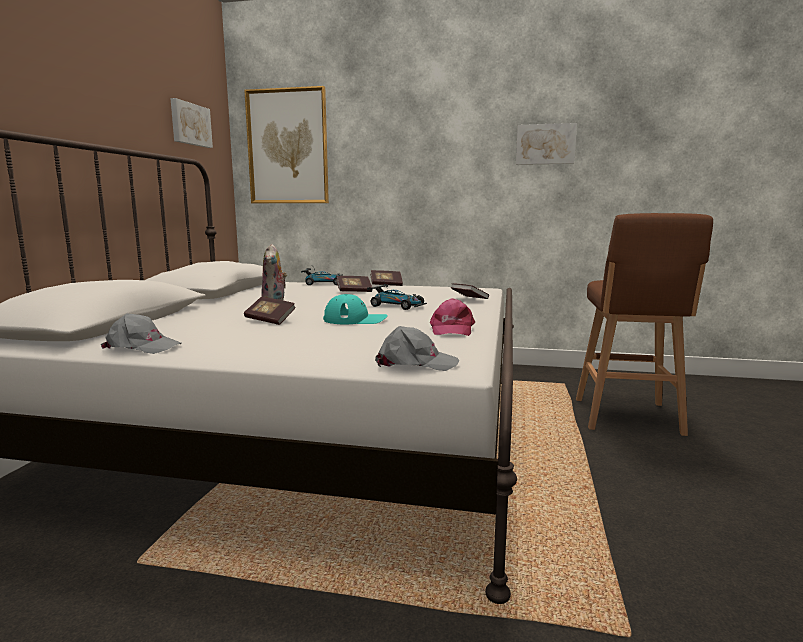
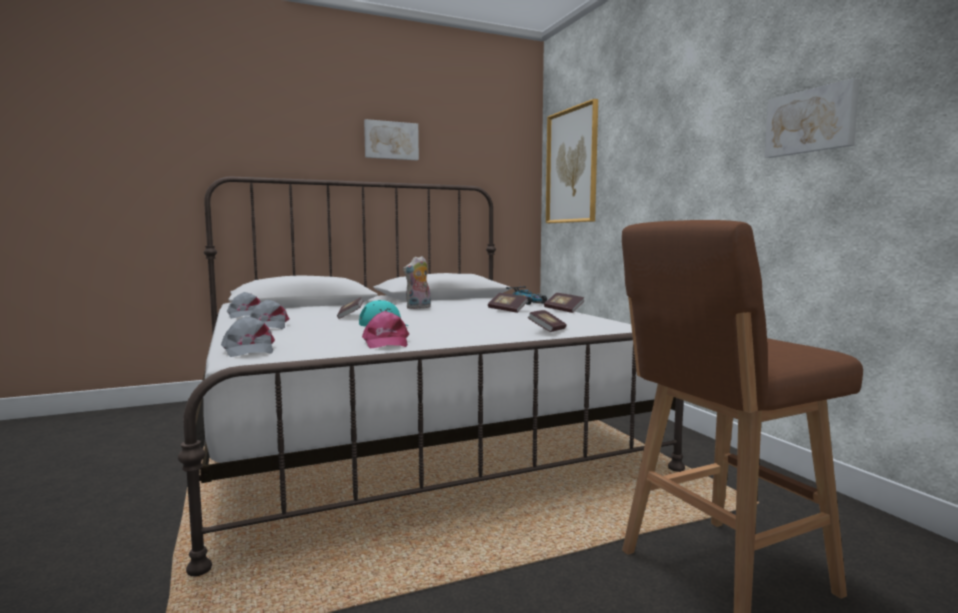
camera: 55 degrees right, 5 degrees down
picture [170,98,213,148] -> picture moved to [364,119,419,160]
toy car [367,283,427,310] -> none
pink cap [430,298,475,336] -> pink cap turned 75 degrees counterclockwise [362,311,409,349]
none -> grey cap [250,300,290,329]

